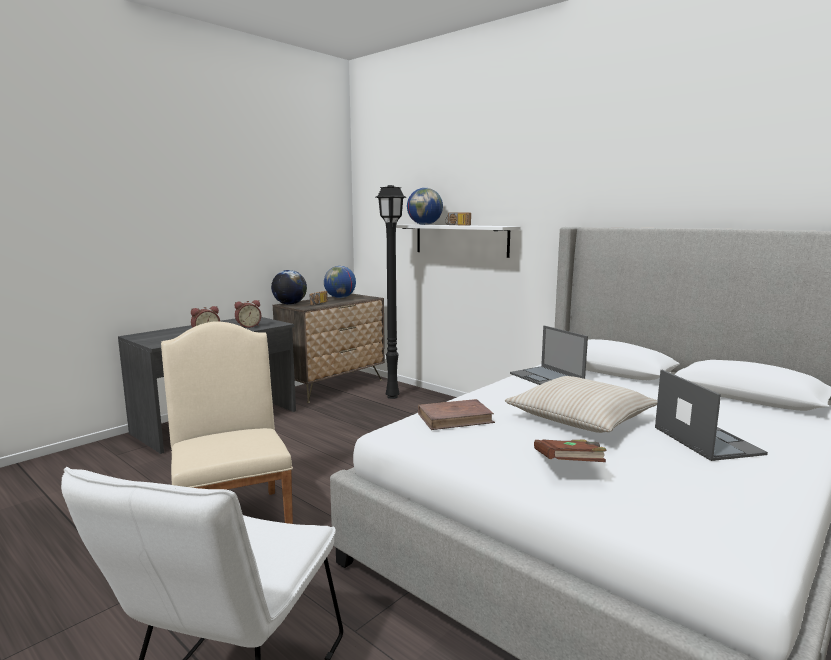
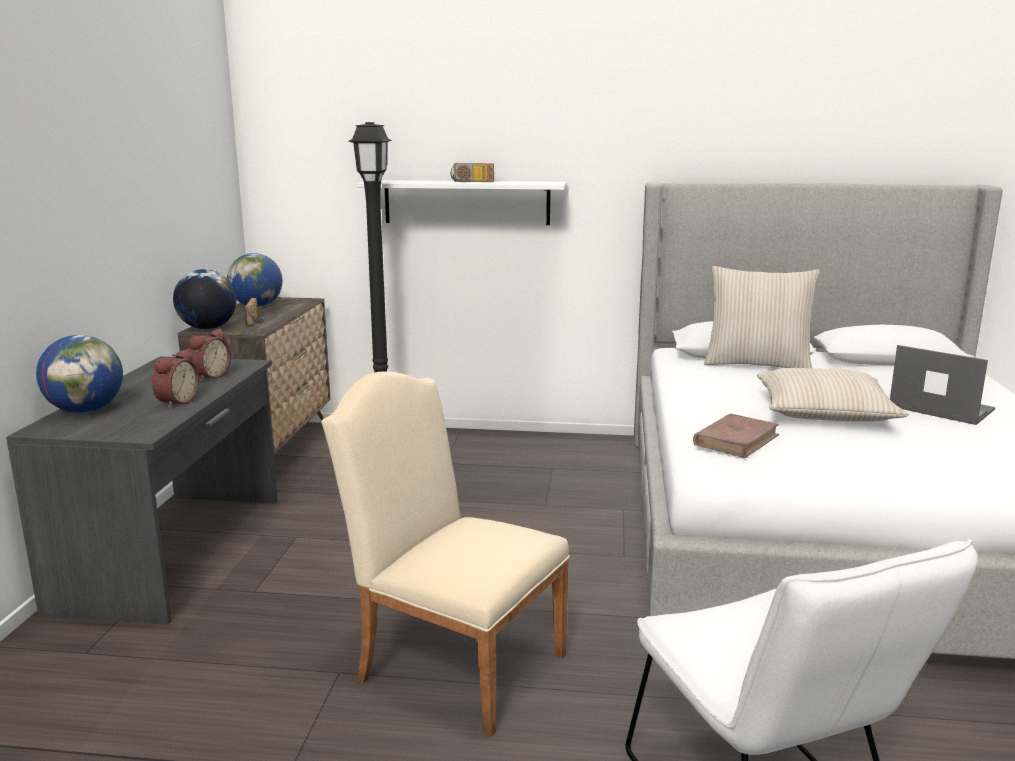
camera: 35 degrees left, 5 degrees up
globe [407,188,443,225] -> globe moved to [36,335,123,413]
laptop [510,325,588,385] -> none
brown book [534,440,607,462] -> none
none -> beige pillow [704,266,820,368]

